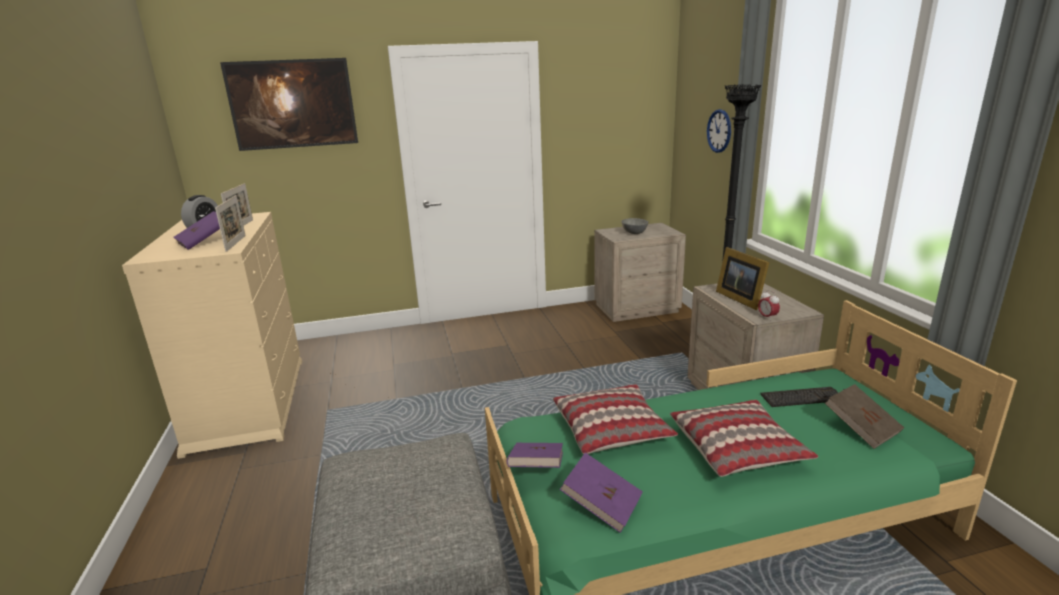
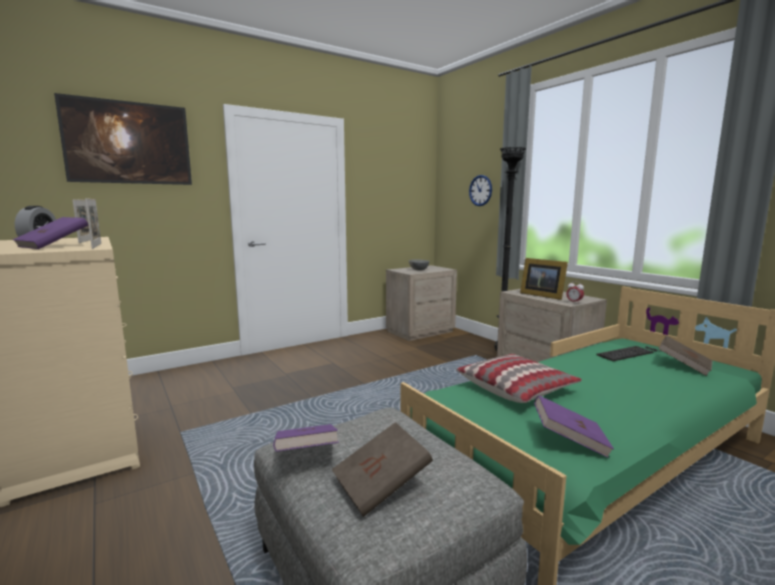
camera: 20 degrees left, 10 degrees down
purple book [507,443,563,468] -> purple book moved to [273,424,339,452]
pillow [670,400,818,477] -> none
none -> brown book [332,422,433,517]

